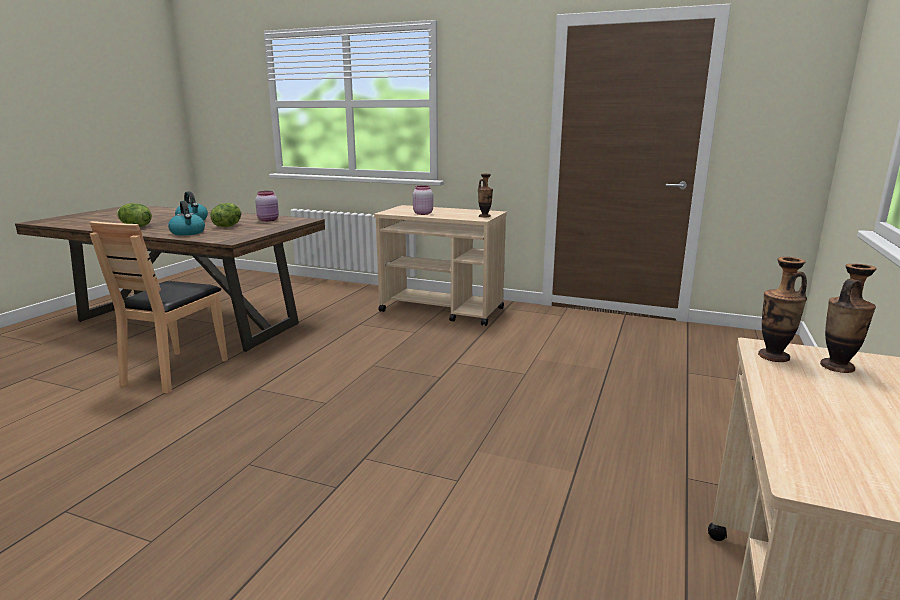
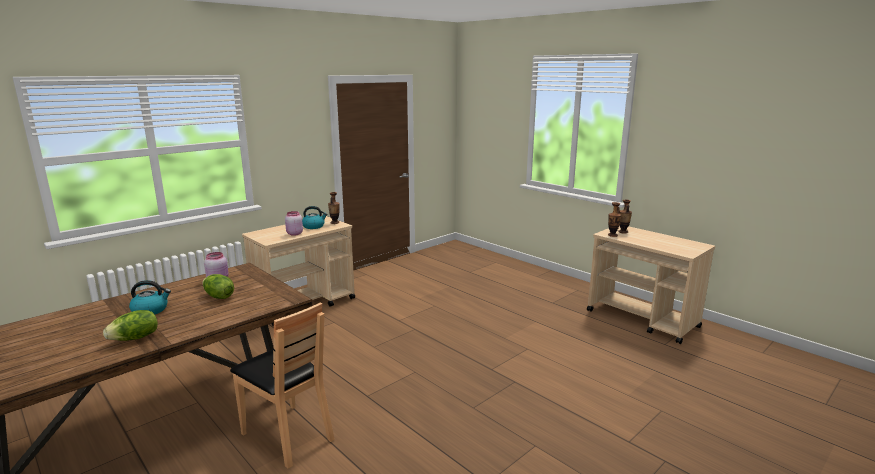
camera: 65 degrees left, 0 degrees up
kettle [168,201,205,236] -> kettle moved to [302,206,327,229]

